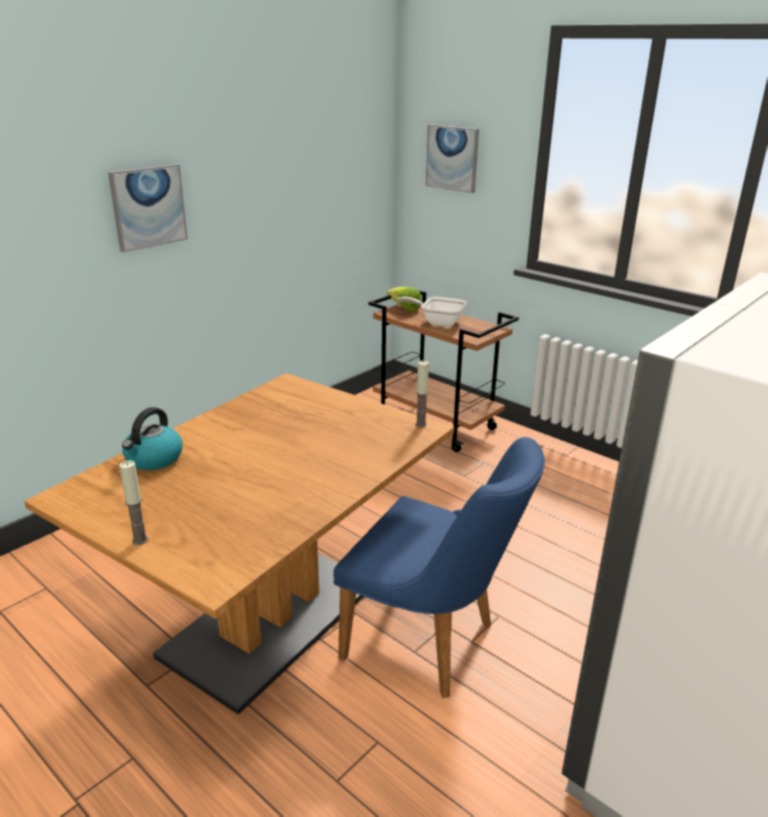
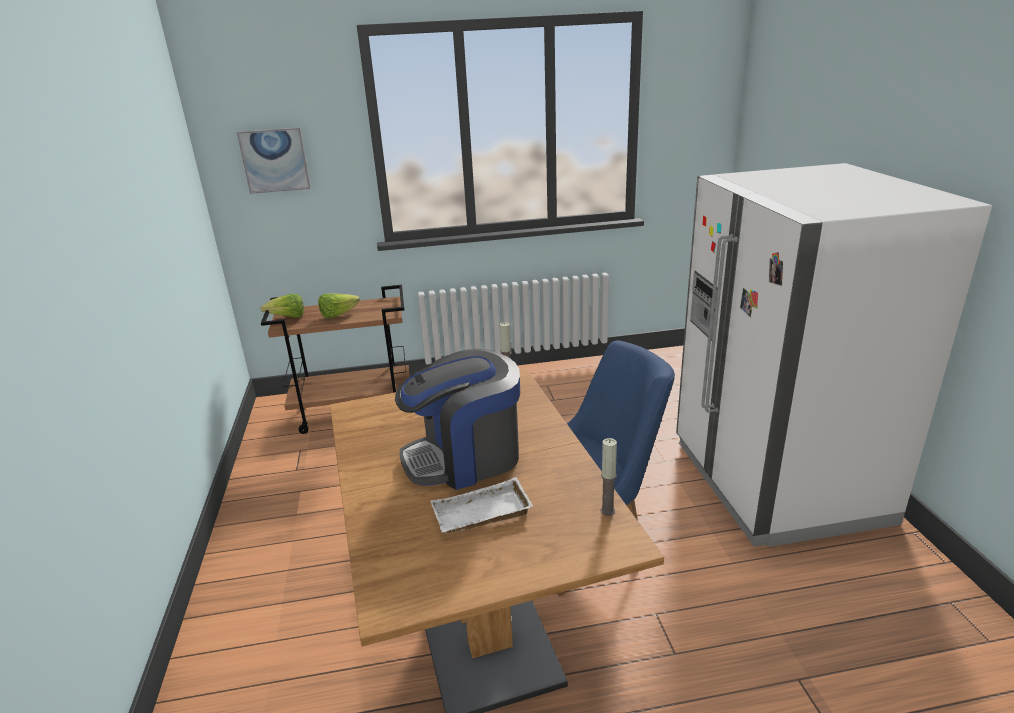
camera: 50 degrees left, 0 degrees up
picture [108,164,188,252] -> none
candle [119,460,148,545] -> candle moved to [600,438,617,516]
kettle [122,407,183,470] -> none
frying pan [397,297,467,327] -> lettuce [318,293,360,319]
none -> coffee machine [395,349,520,490]
none -> white tray [431,477,533,534]

